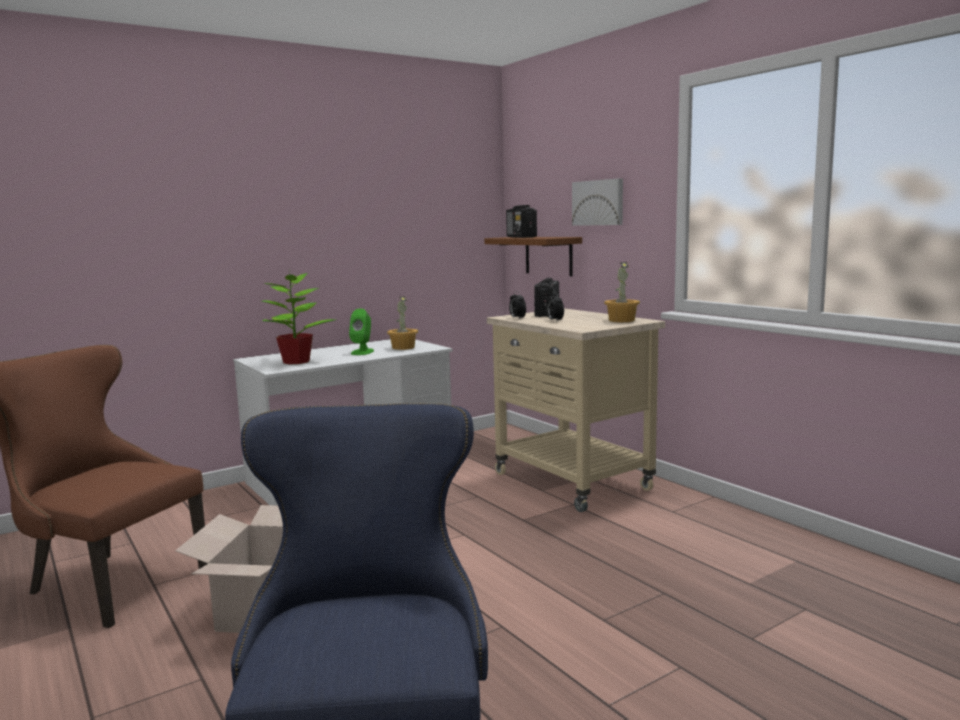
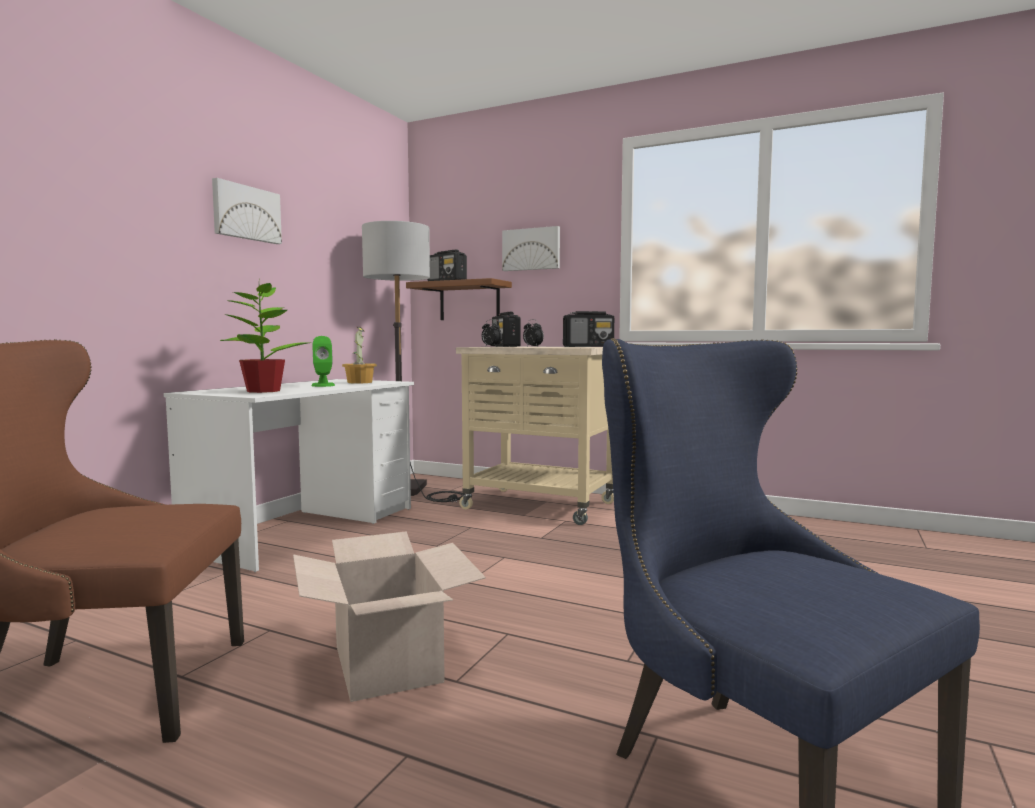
camera: 30 degrees left, 5 degrees down
potted plant [604,262,640,322] -> radio [563,311,614,347]
none -> picture [212,178,282,244]
none -> floor lamp [362,221,465,503]

